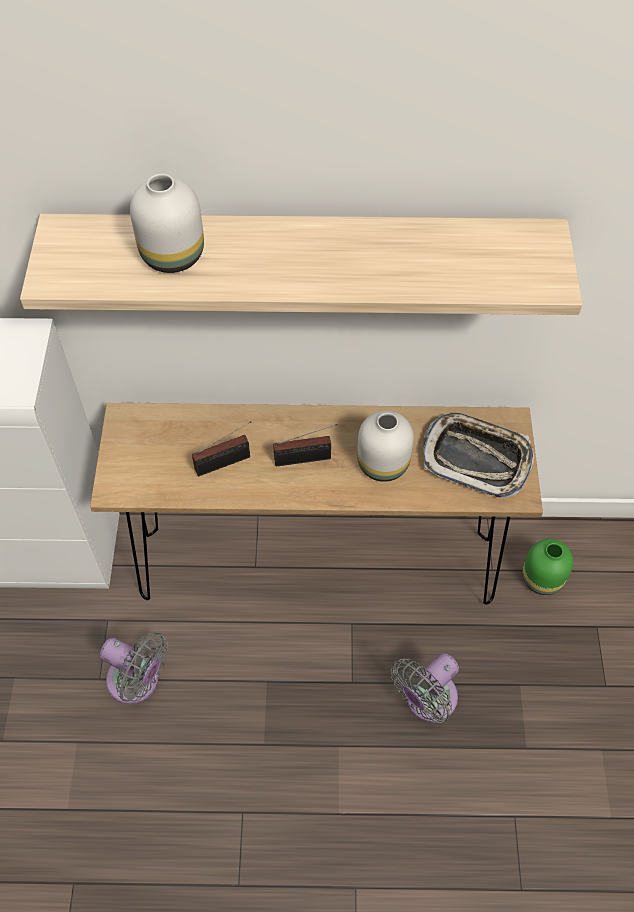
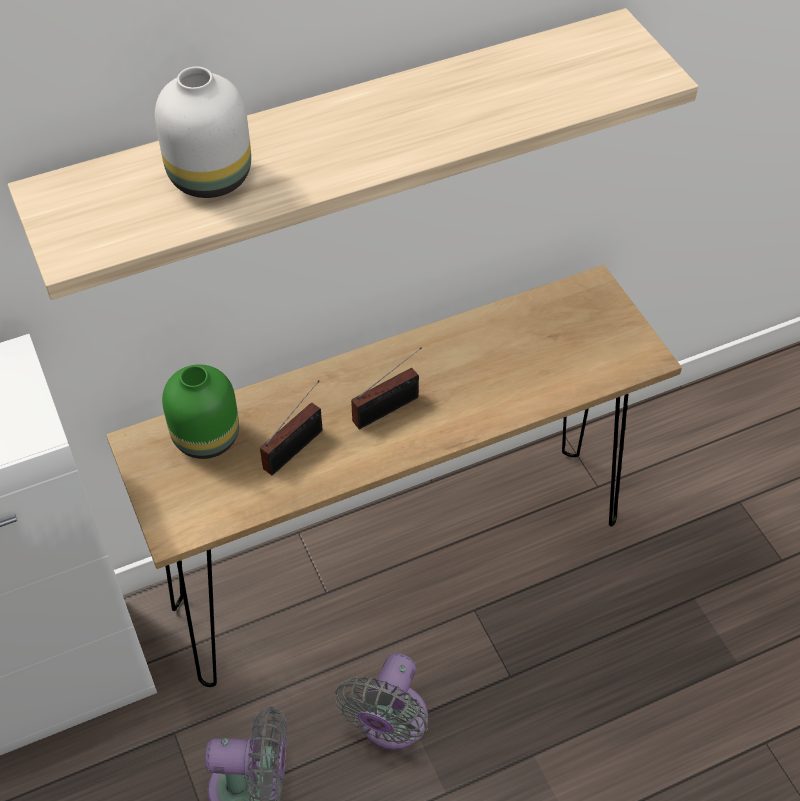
camera: 25 degrees left, 5 degrees down
white vase [357,410,414,482] -> none
grey fan [391,653,459,723] -> grey fan moved to [335,653,428,750]
tray [424,413,534,498] -> none
green vase [522,539,573,595] -> green vase moved to [162,364,239,459]

